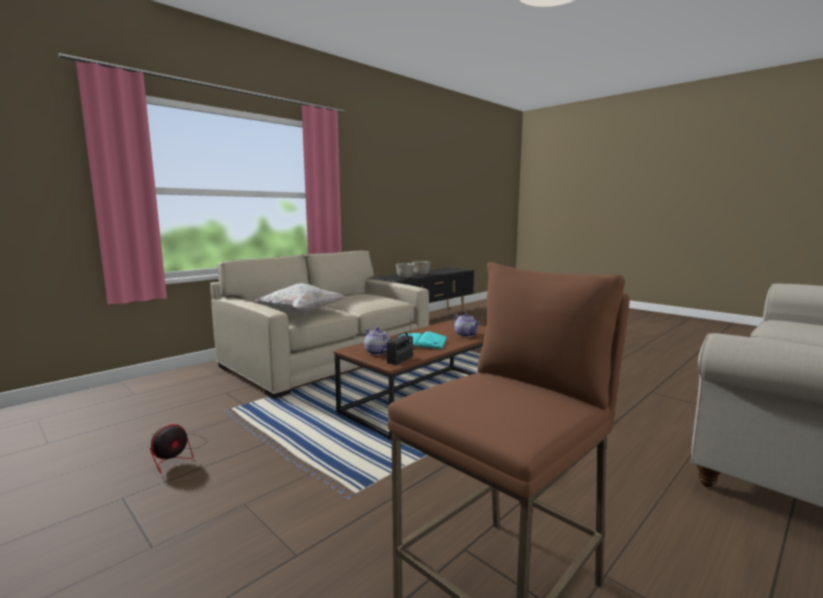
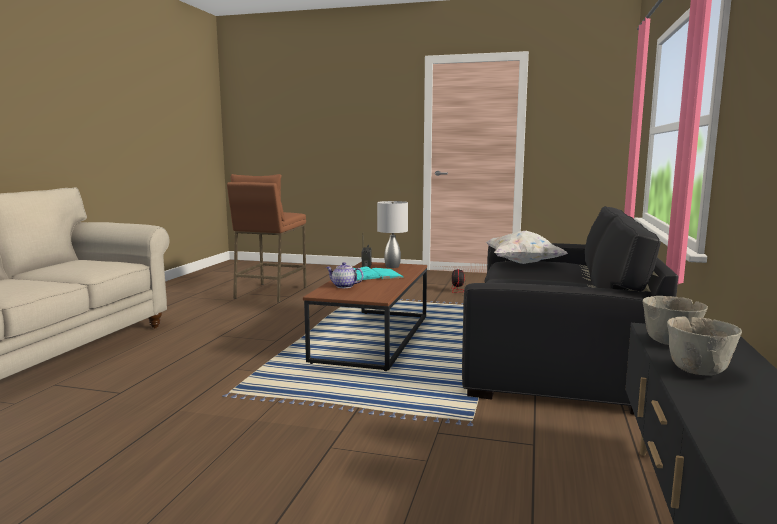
camera: 150 degrees right, 0 degrees up
beige sofa [210,251,429,399] -> black sofa [462,206,678,414]
teapot [364,327,390,355] -> grey table lamp [377,201,408,268]

